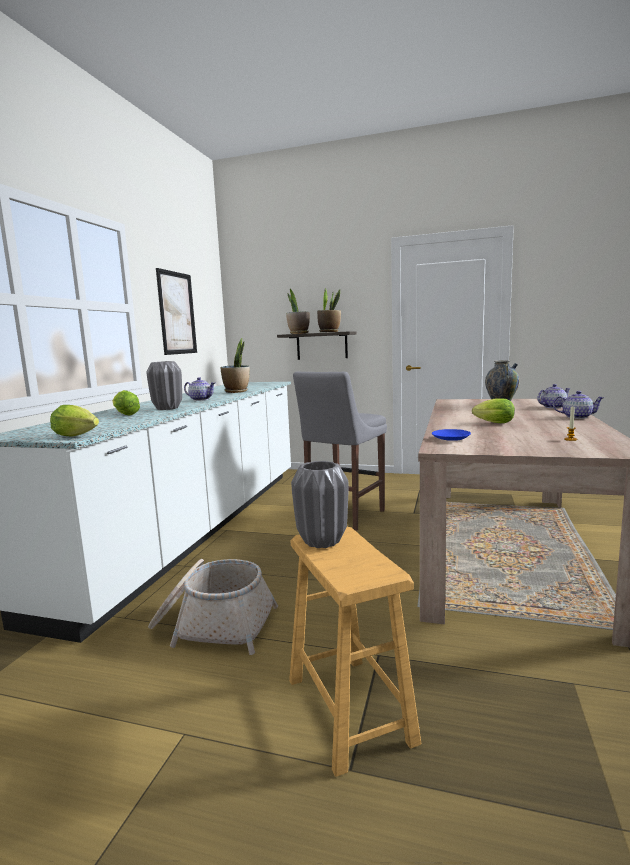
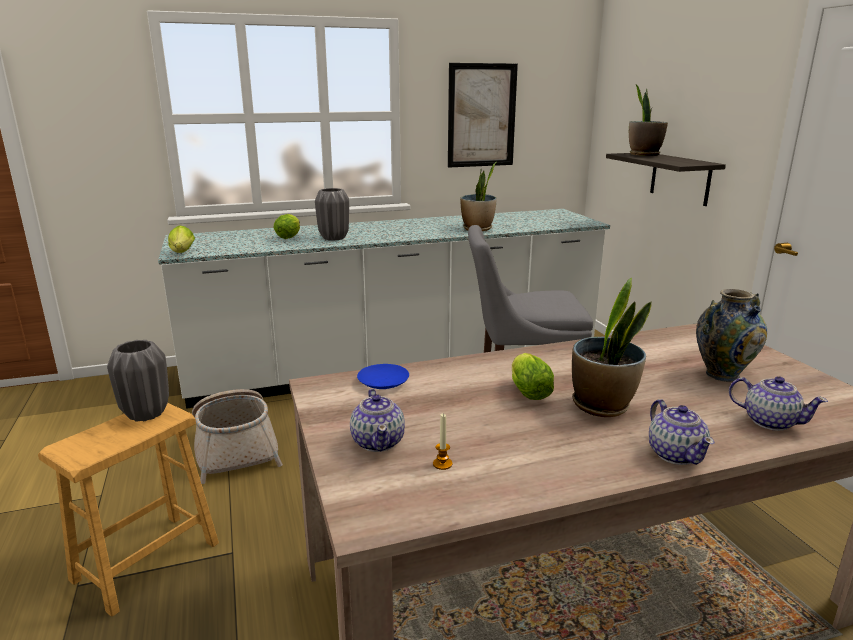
camera: 55 degrees right, 10 degrees up
teapot [184,377,215,401] -> teapot moved to [350,389,405,452]
potted plant [317,288,341,332] -> potted plant moved to [572,278,652,417]

